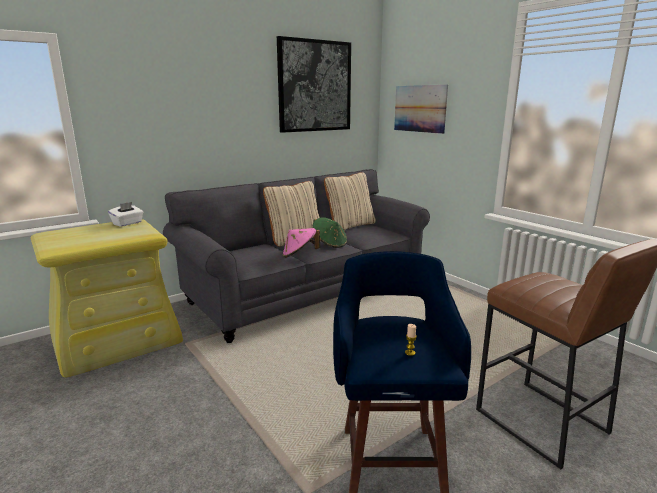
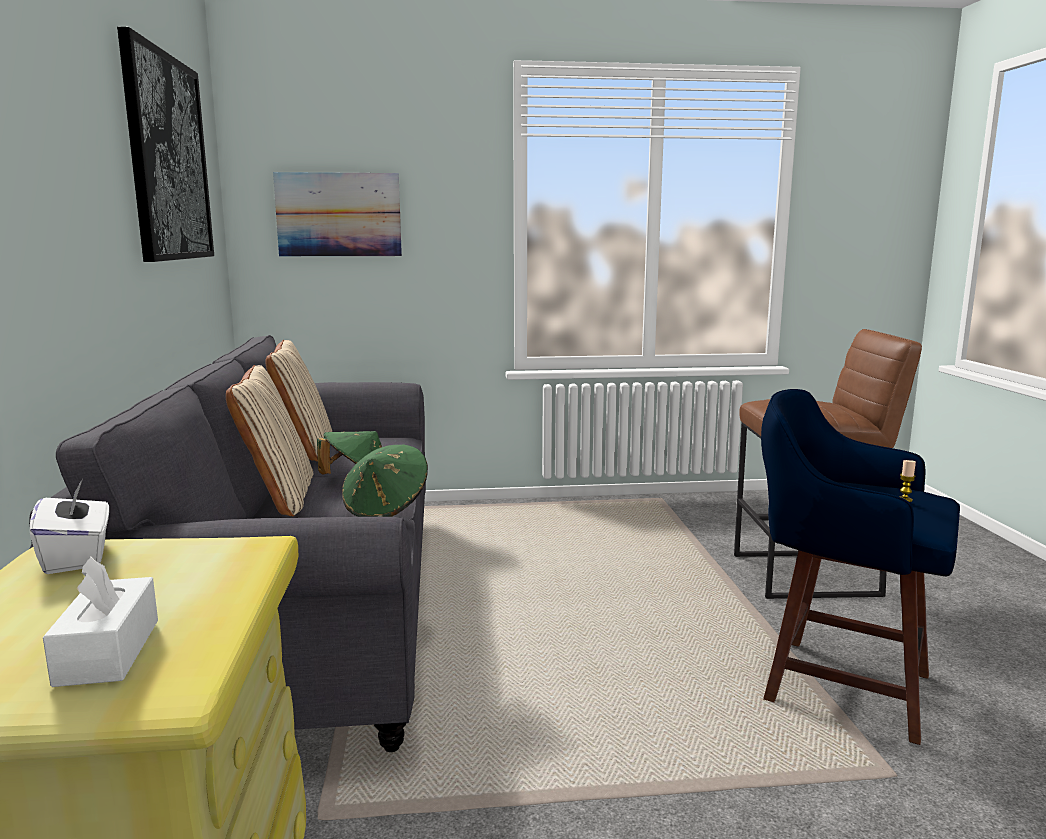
camera: 60 degrees left, 5 degrees down
pink hat [283,228,320,258] -> green hat [342,445,428,517]
none -> white tissue box [43,556,158,687]

